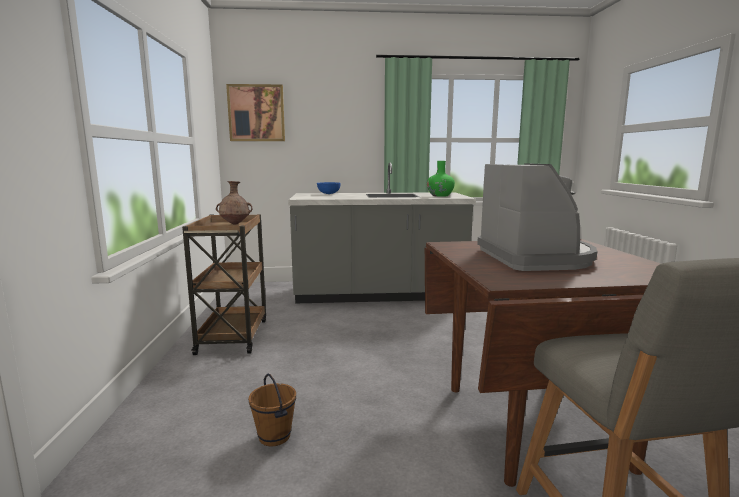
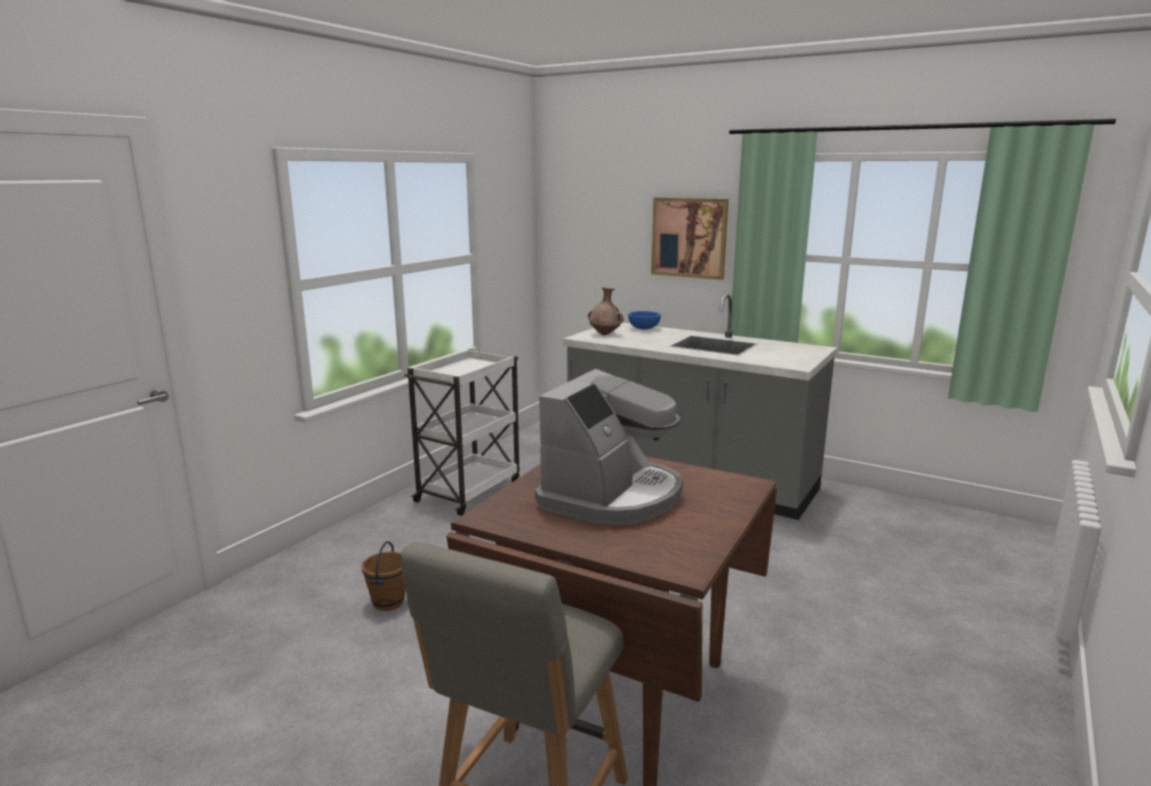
camera: 35 degrees right, 5 degrees up
brown cart [182,214,266,355] -> white cart [404,349,520,516]
brown vase [216,181,253,225] -> brown vase moved to [588,288,623,335]
picture [226,84,285,141] -> picture moved to [651,197,729,280]
green vase [427,161,455,197] -> none

